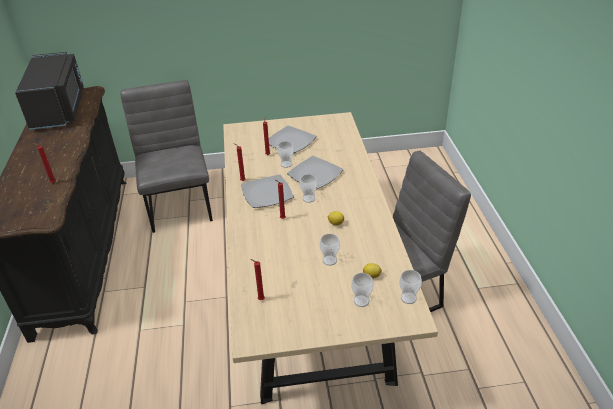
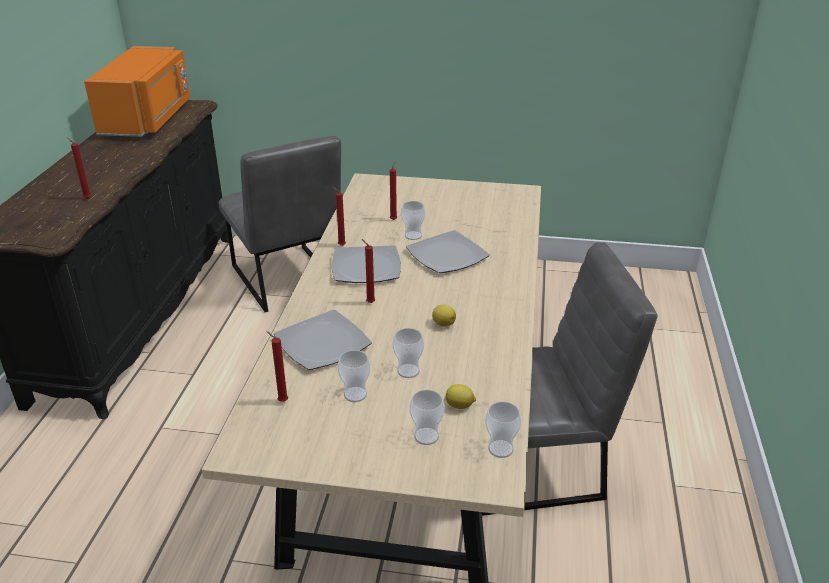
camera: 15 degrees right, 5 degrees down
black microwave [15,52,84,130] -> orange microwave [84,46,190,137]
grey chair [121,80,213,233] -> grey chair turned 150 degrees clockwise [219,136,341,312]
plate [269,126,317,153] -> plate moved to [274,310,372,370]
cup [299,174,317,203] -> cup moved to [338,350,370,402]

